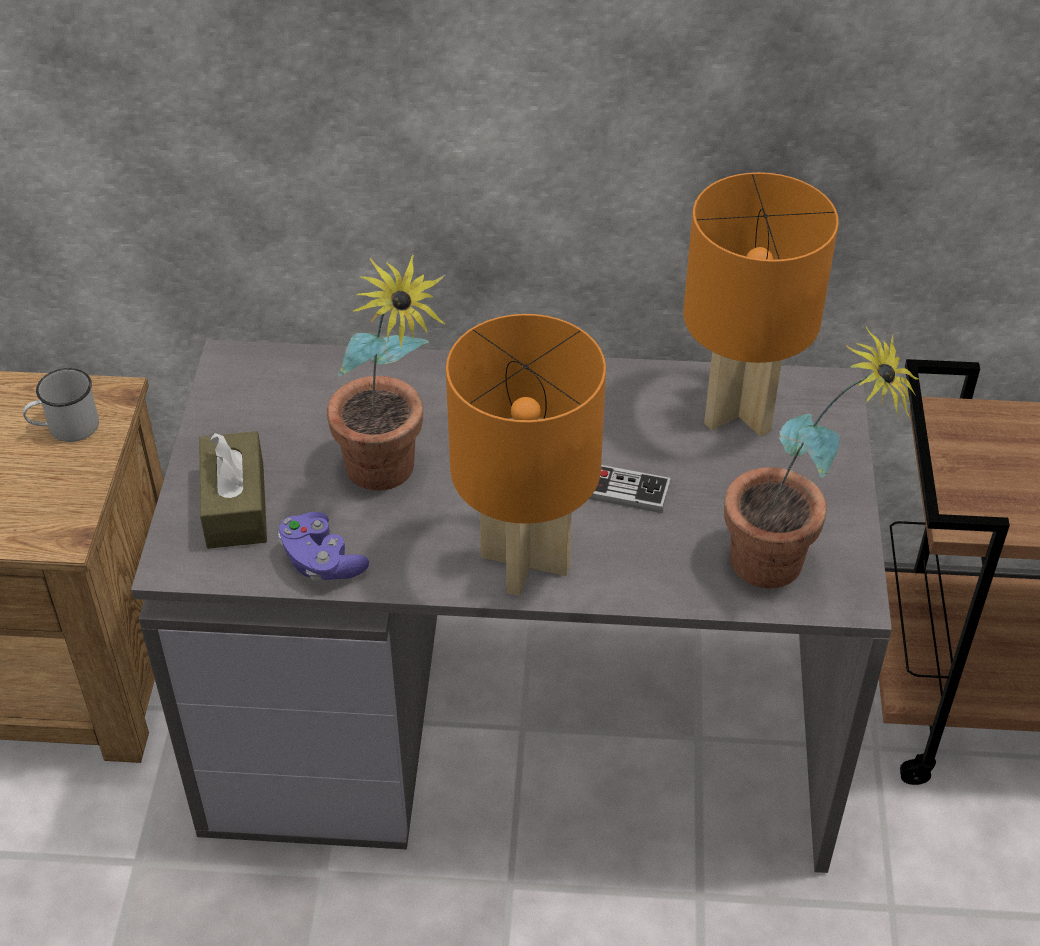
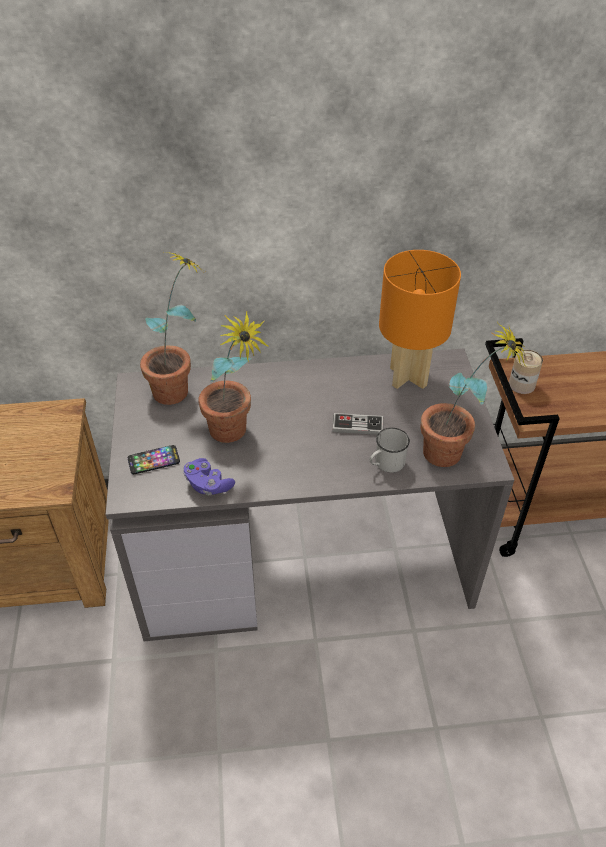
camera: 10 degrees left, 0 degrees up
white mug [23,368,99,442] -> white mug moved to [370,428,410,473]
brown tissue box [199,431,267,549] -> phone [128,445,180,474]
orange table lamp [446,314,606,596] -> none
none -> potted plant [140,252,206,405]
none -> can [509,350,543,394]

